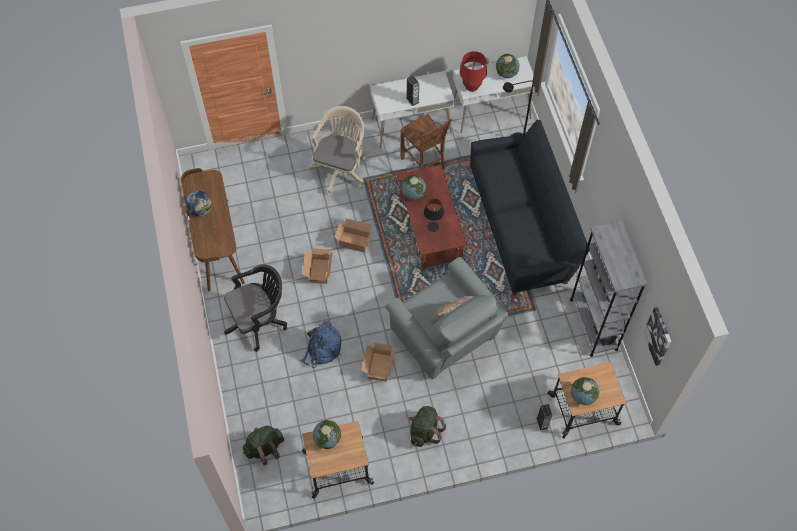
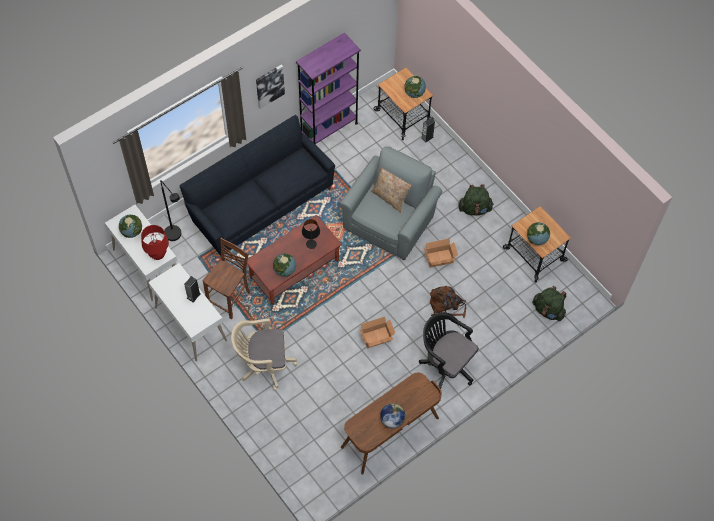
camera: 115 degrees left, 0 degrees up
blue backpack [299,321,341,368] -> brown backpack [430,286,466,318]
cardboard box [335,218,373,253] -> none
grey bookcase [570,220,648,357] -> purple bookcase [296,33,361,144]
picture [643,307,672,366] -> picture moved to [256,64,285,109]

